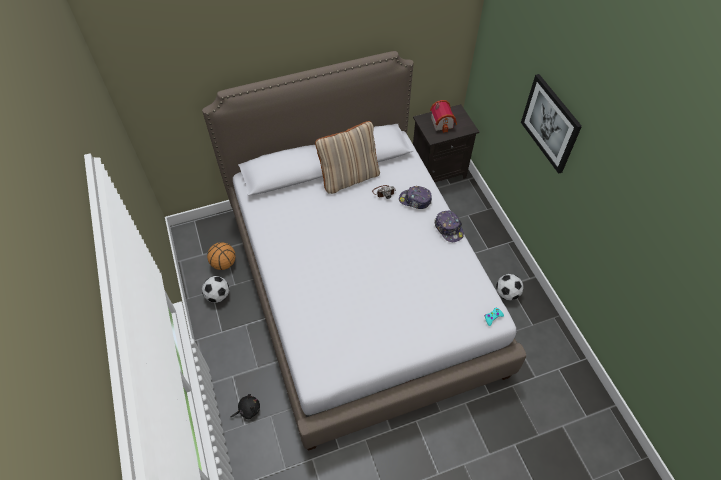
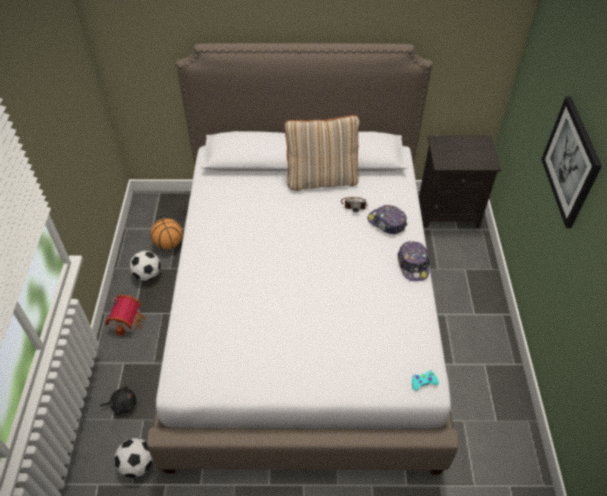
camera: 20 degrees right, 5 degrees down
toy house [430,100,457,133] -> toy house moved to [105,295,146,336]
football [496,274,524,301] -> football moved to [114,438,153,478]

